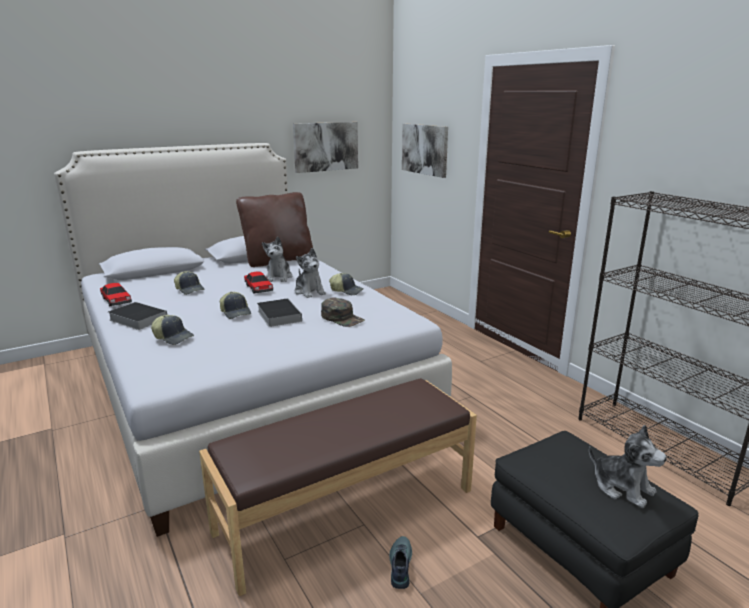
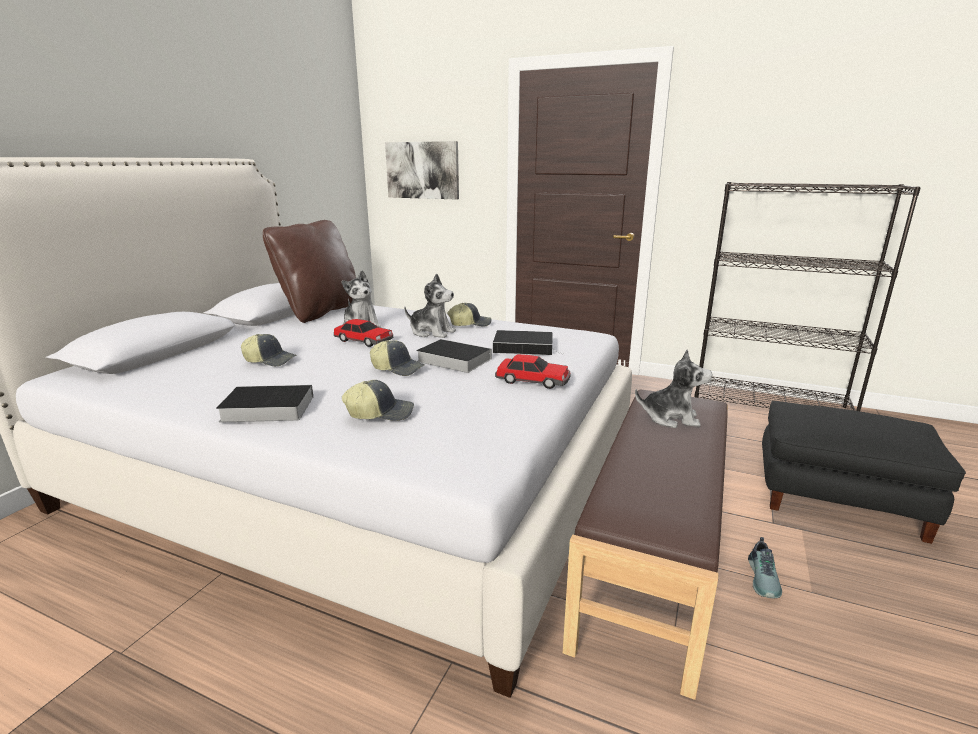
camera: 35 degrees left, 0 degrees up
toy car [100,283,132,306] -> toy car moved to [495,354,570,389]
picture [293,122,358,173] -> none
green cap [321,297,365,327] -> book [493,330,563,355]
shoe [389,536,412,589] -> shoe turned 135 degrees counterclockwise [748,537,782,599]
plush toy [589,425,667,508] -> plush toy moved to [635,349,713,428]

